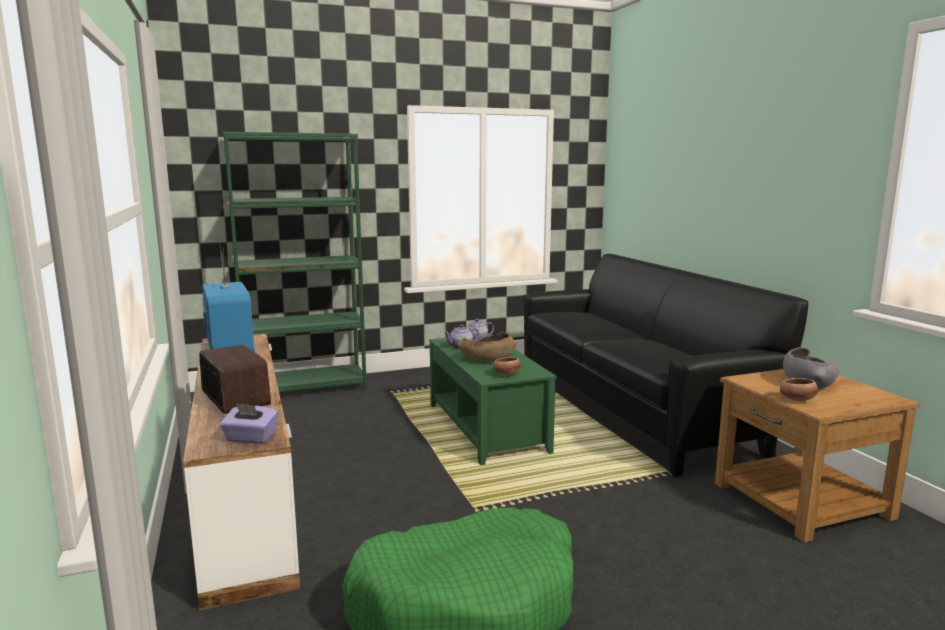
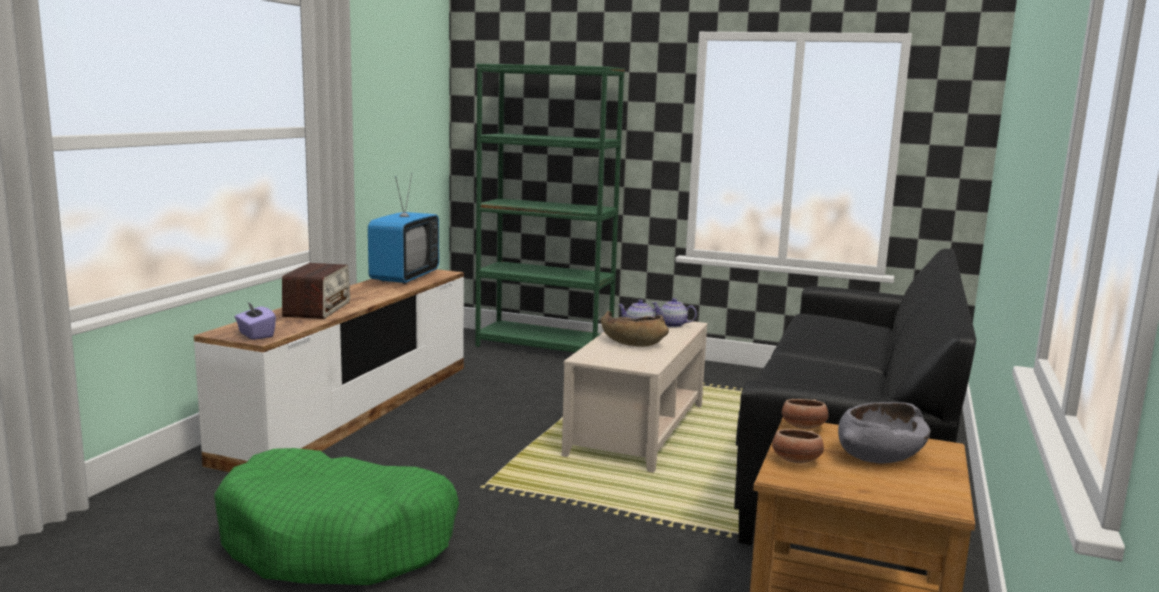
camera: 40 degrees right, 0 degrees up
green coffee table [429,334,556,465] -> beige coffee table [562,321,708,473]
bowl [493,357,521,376] -> bowl moved to [782,399,829,429]

